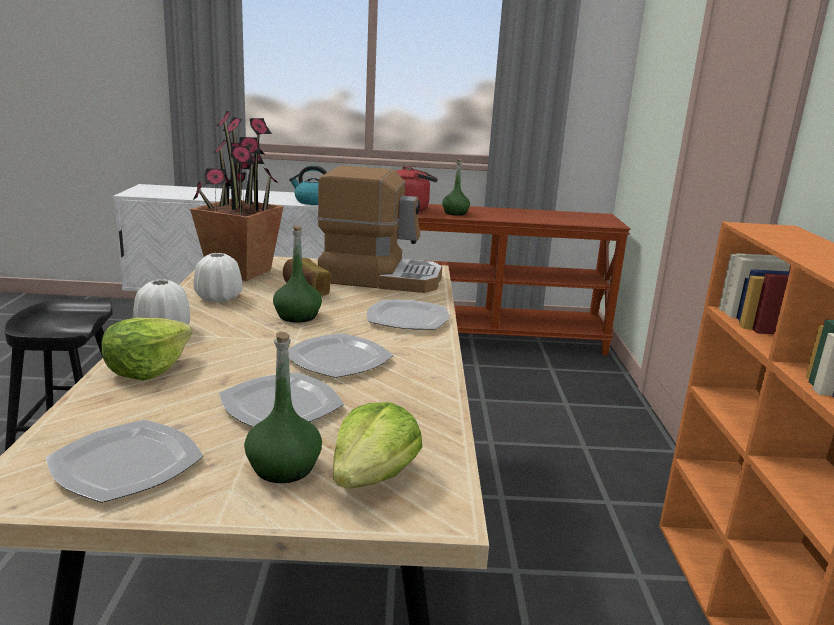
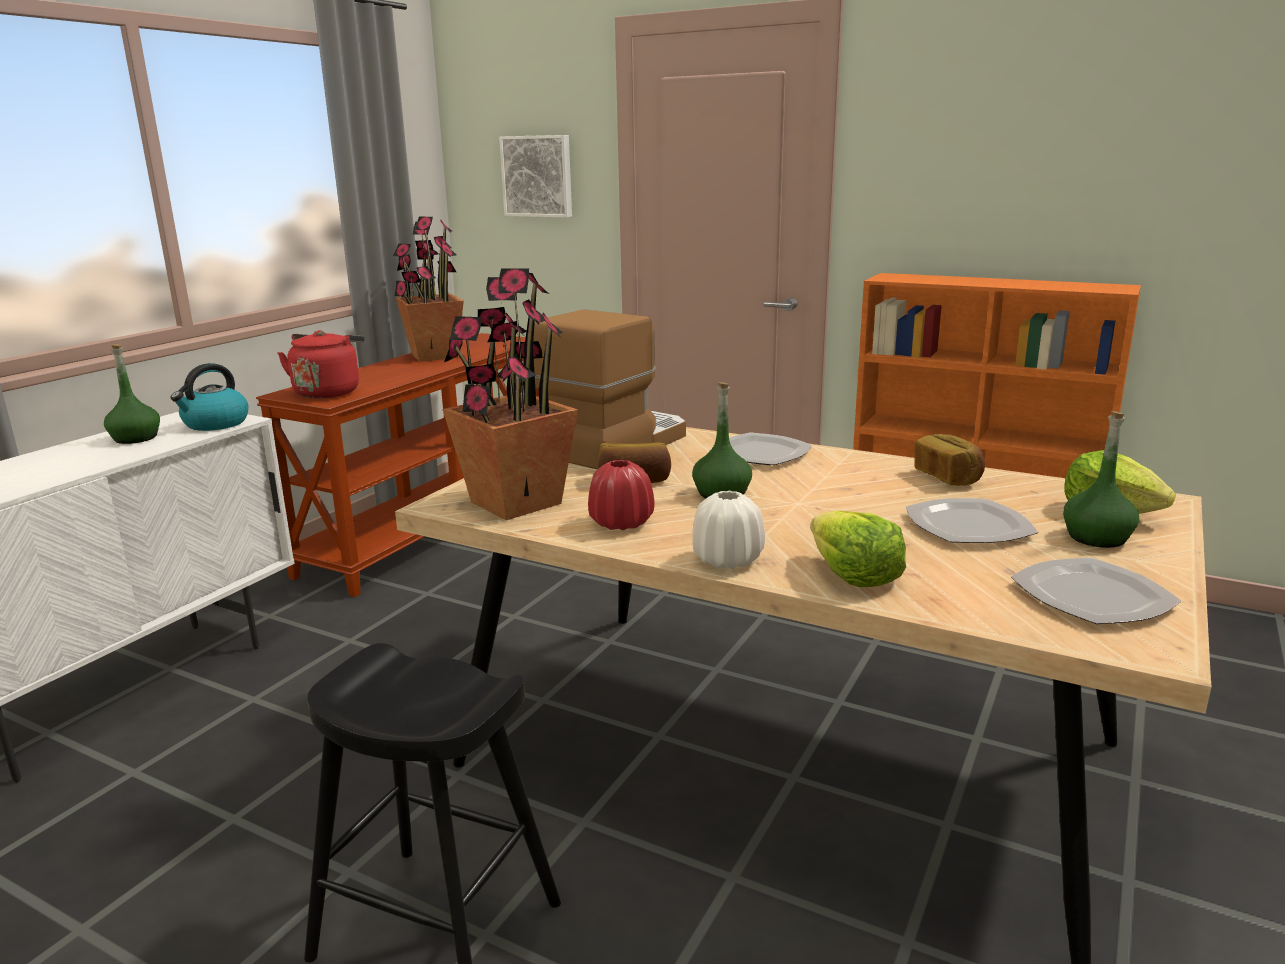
camera: 60 degrees left, 0 degrees up
white vase [193,253,242,302] -> red vase [588,460,654,530]
plate [288,333,393,378] -> none
green bottle [442,159,470,216] -> green bottle moved to [104,344,160,444]
none -> potted plant [393,216,464,362]
none -> picture [499,135,572,218]
none -> bread [914,434,985,486]

